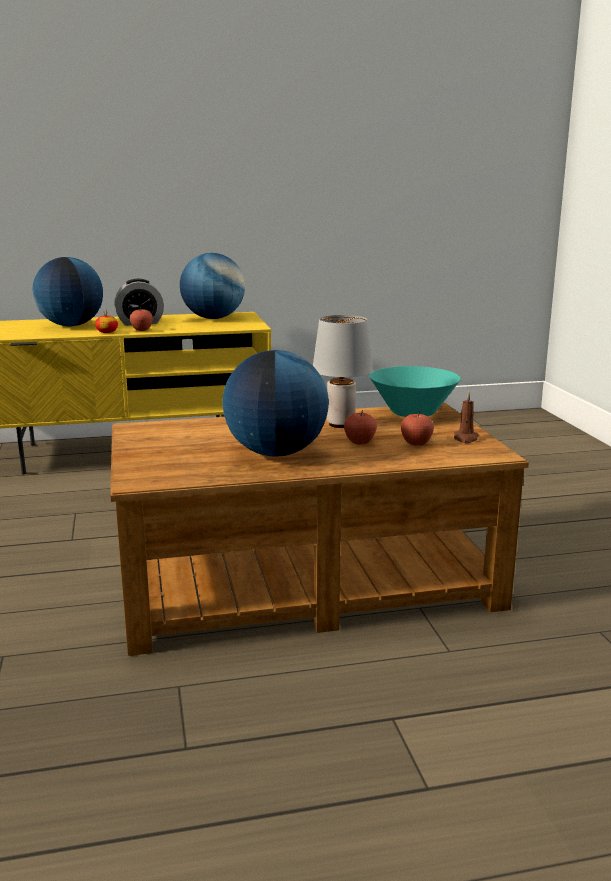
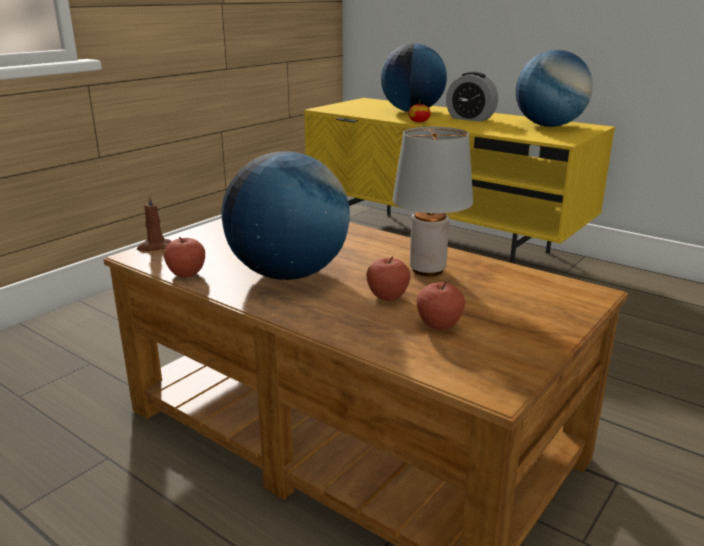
camera: 50 degrees right, 5 degrees up
apple [130,307,153,331] -> apple moved to [164,237,205,277]
turquoise bowl [369,366,461,417] -> none
brown candle [454,392,479,443] -> brown candle moved to [137,194,171,251]

